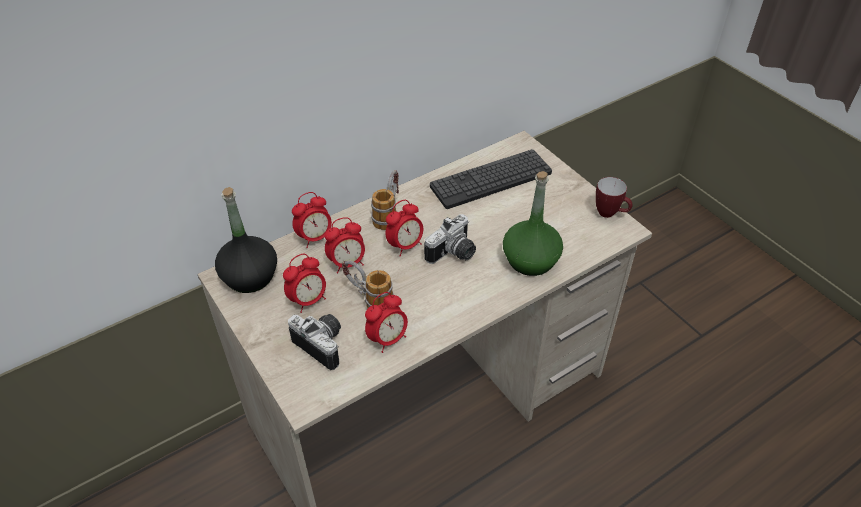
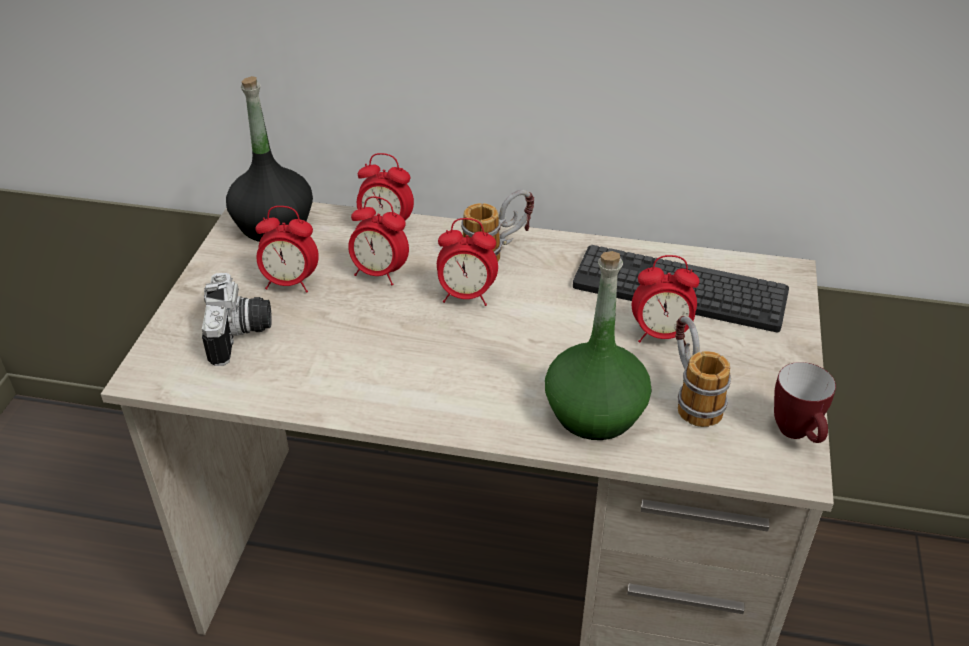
camera: 45 degrees right, 5 degrees down
mug [342,260,394,308] -> mug moved to [675,316,731,427]
alarm clock [365,292,408,353] -> alarm clock moved to [632,255,700,343]
camera [424,214,476,264] -> none

